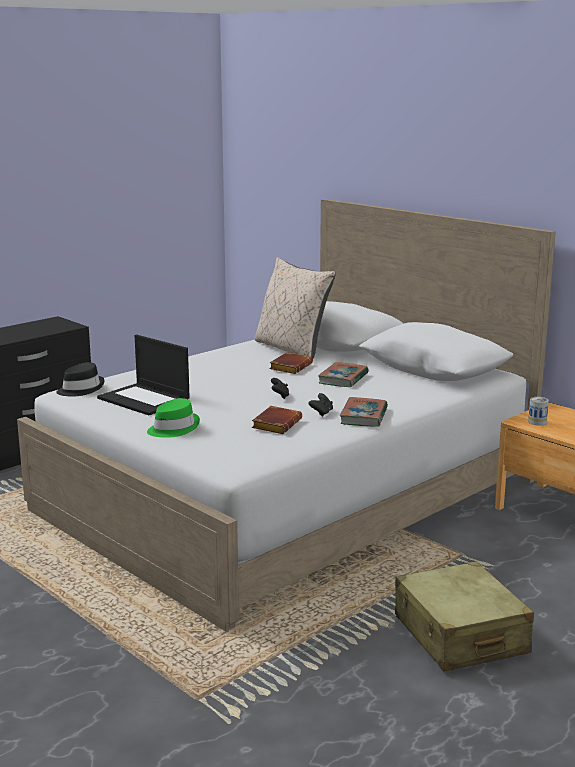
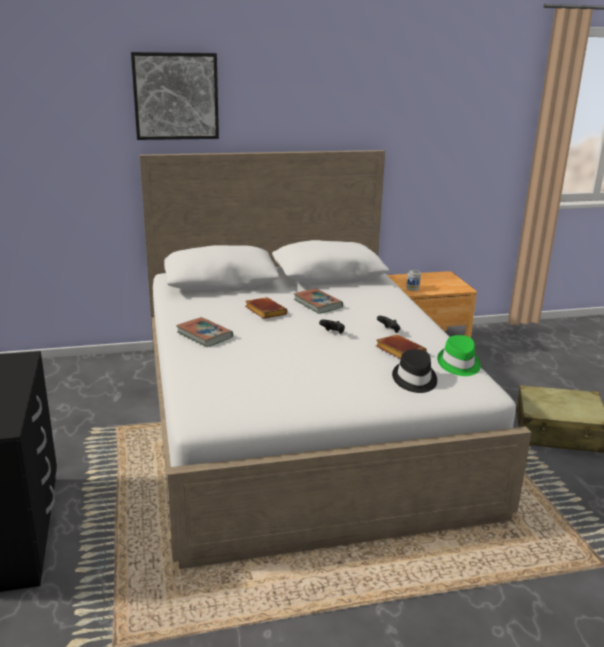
camera: 60 degrees left, 5 degrees up
black hat [57,362,105,396] -> black hat moved to [392,349,437,393]
laptop [97,335,190,415] -> none
green hat [147,398,200,438] -> green hat moved to [437,335,481,376]
beige pillow [255,257,336,359] -> none
book [340,397,388,427] -> book moved to [176,317,233,347]
none -> picture [131,52,219,140]

